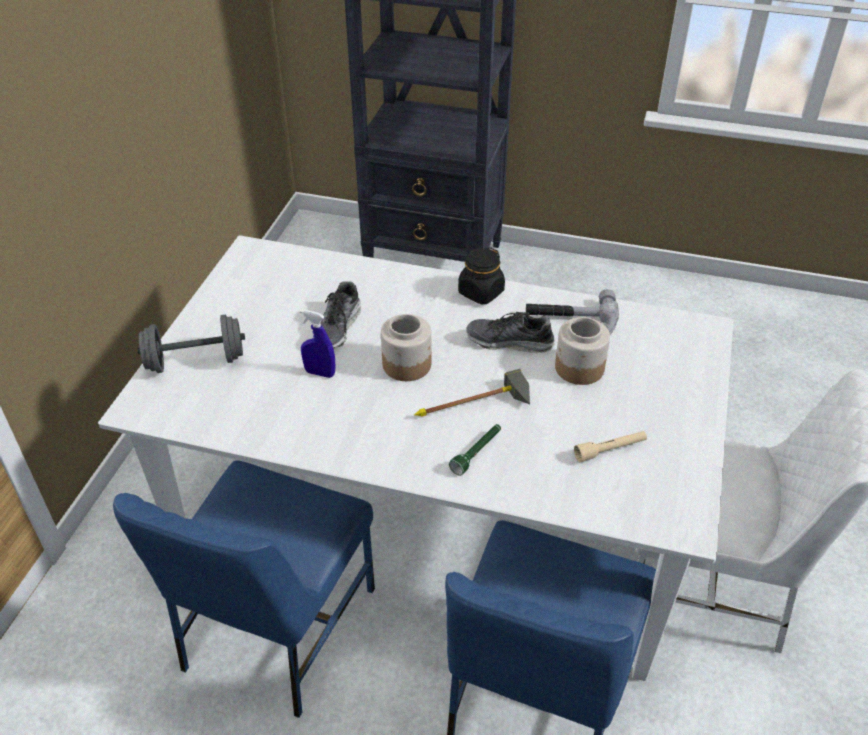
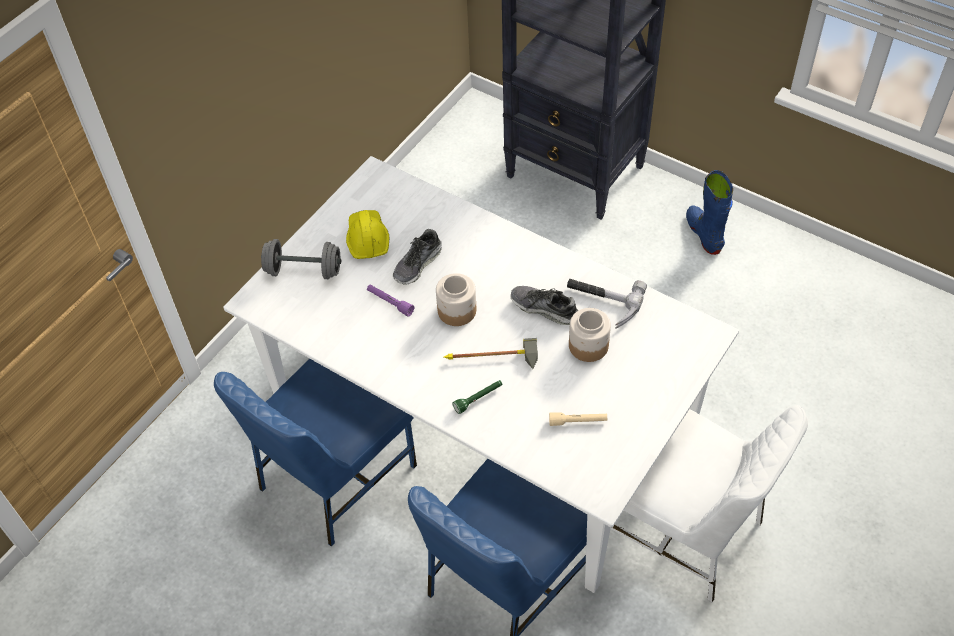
camera: 20 degrees right, 10 degrees up
blue spray bottle [300,310,335,378] -> purple flashlight [367,284,414,317]
black jar [458,247,505,304] -> none
none -> yellow hard hat [346,210,389,259]
none -> blue boot [686,170,733,255]

